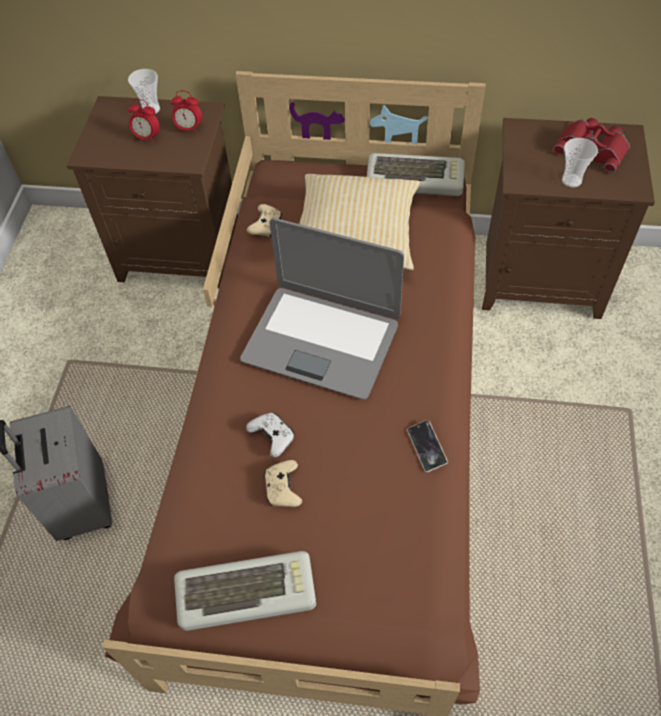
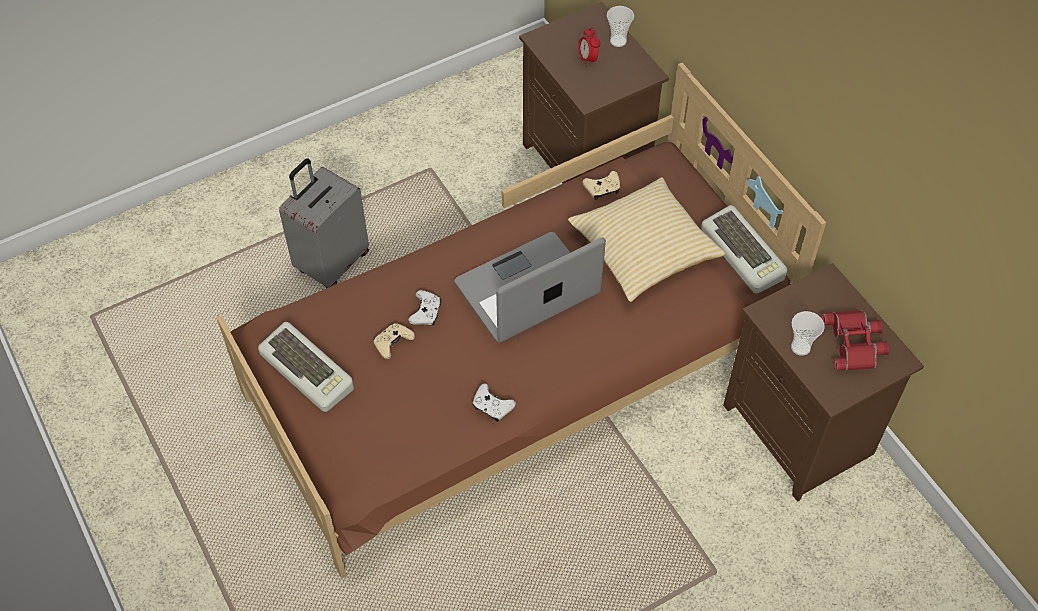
camera: 50 degrees right, 0 degrees up
alarm clock [171,90,202,134] -> none
laptop [240,218,404,400] -> laptop turned 75 degrees clockwise [455,232,606,342]
phone [407,420,448,472] -> white game controller [473,384,516,422]

